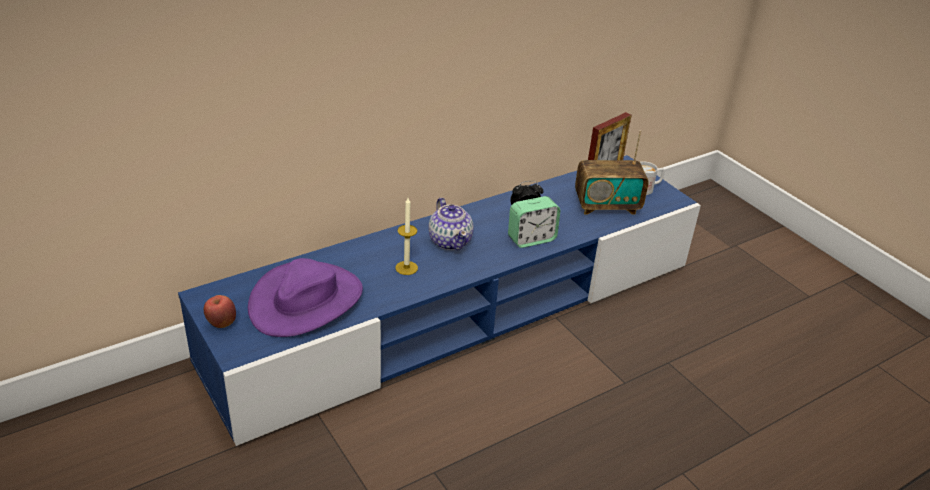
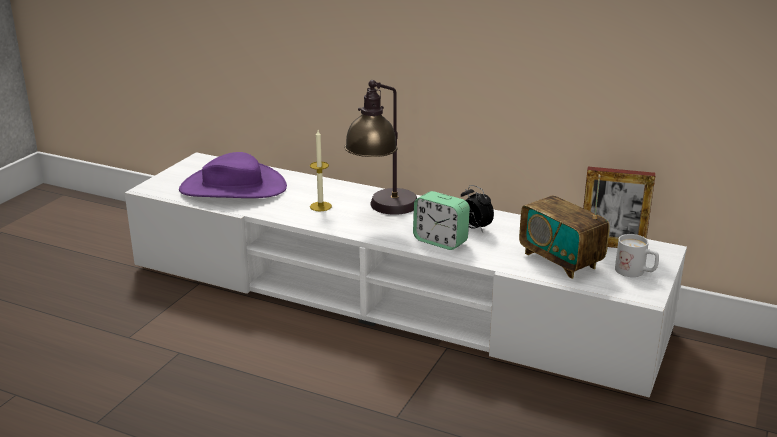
camera: 60 degrees right, 10 degrees down
blue tv stand [178,155,701,446] -> white tv stand [125,152,687,398]
apple [204,295,236,328] -> none
teapot [428,198,474,250] -> table lamp [344,80,417,215]

